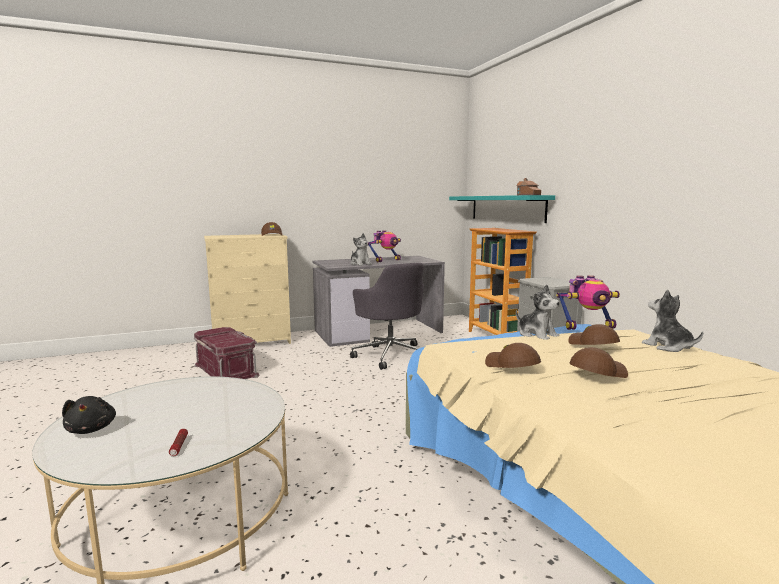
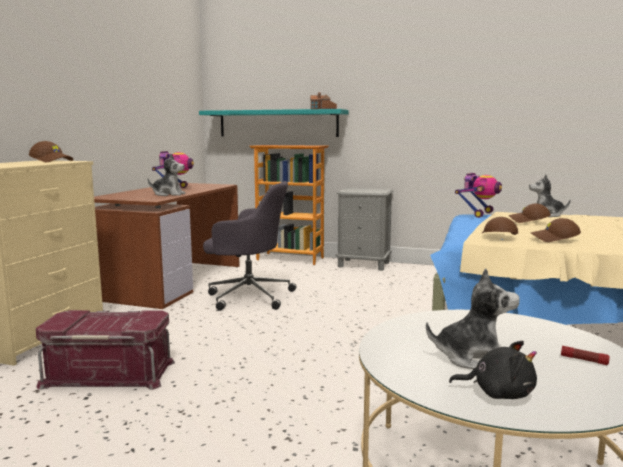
camera: 50 degrees left, 0 degrees up
grey desk [313,256,445,347] -> brown desk [94,183,240,309]
plush toy [516,285,560,340] -> plush toy moved to [426,268,520,369]
brown cap [569,347,628,378] -> brown cap moved to [481,217,518,235]

